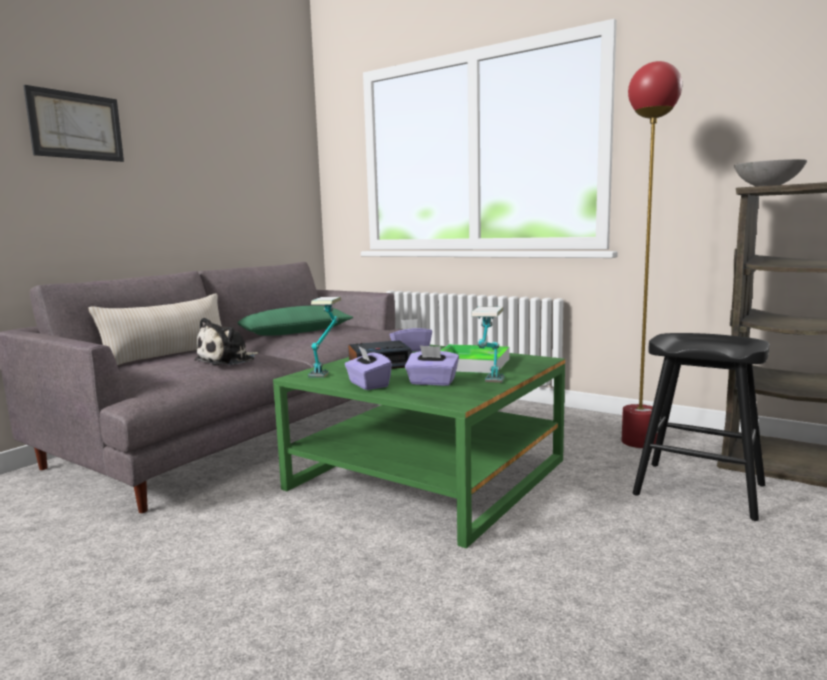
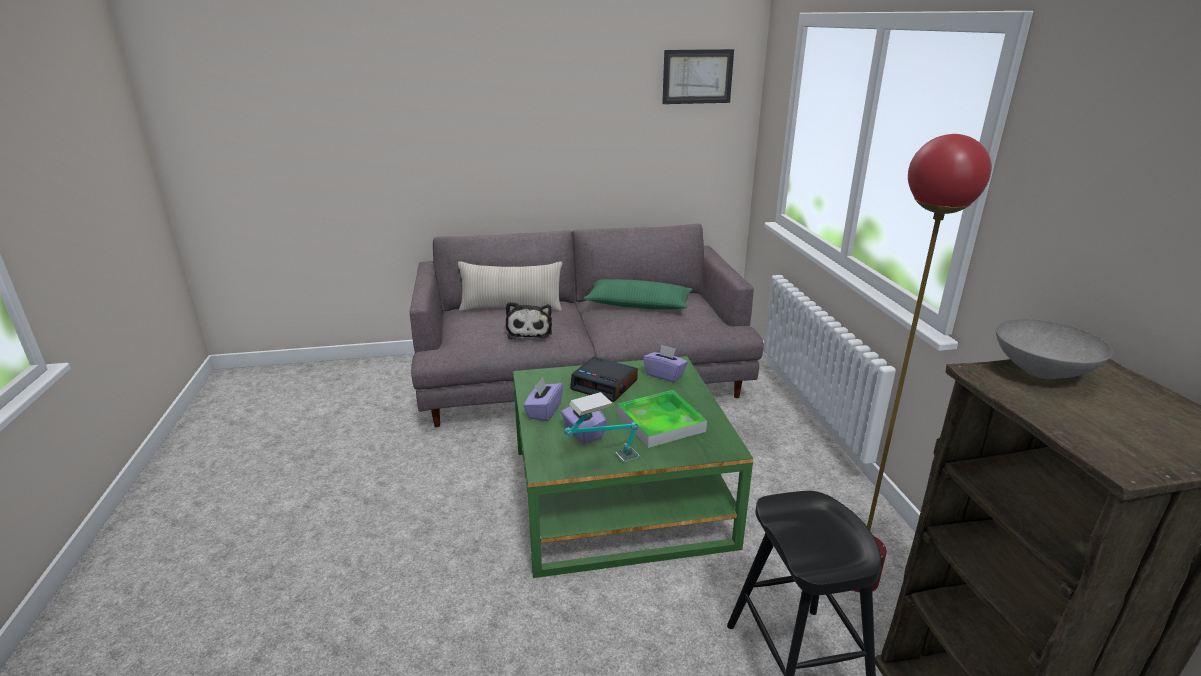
camera: 45 degrees right, 15 degrees up
picture [23,85,124,162] -> picture moved to [662,49,734,104]
plush toy [194,318,259,365] -> plush toy turned 90 degrees counterclockwise [506,302,552,340]
table lamp [308,297,341,378] -> none

